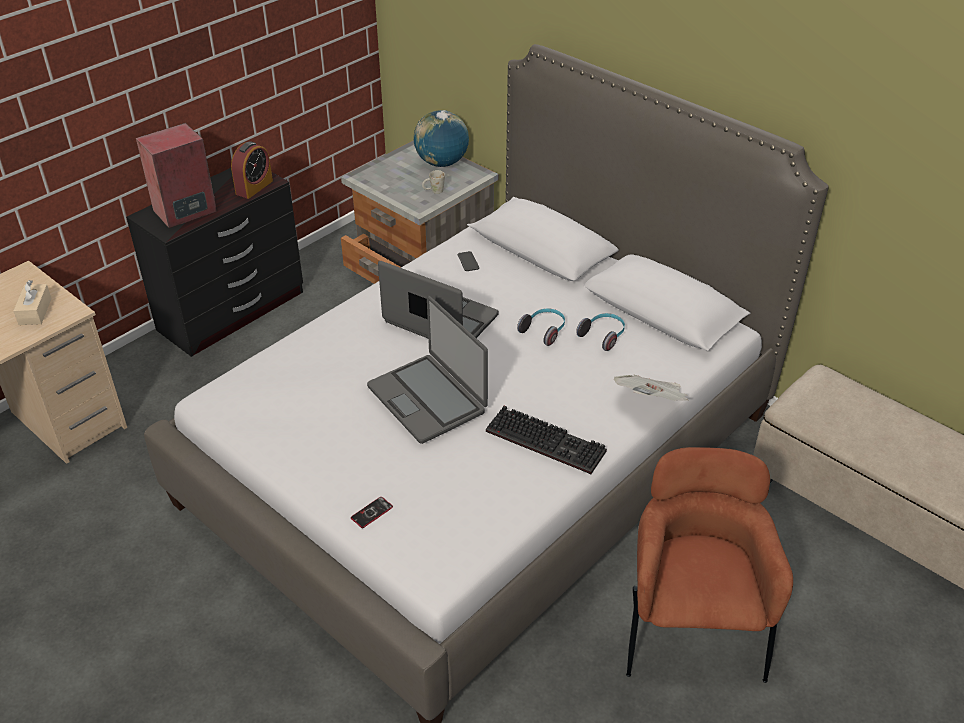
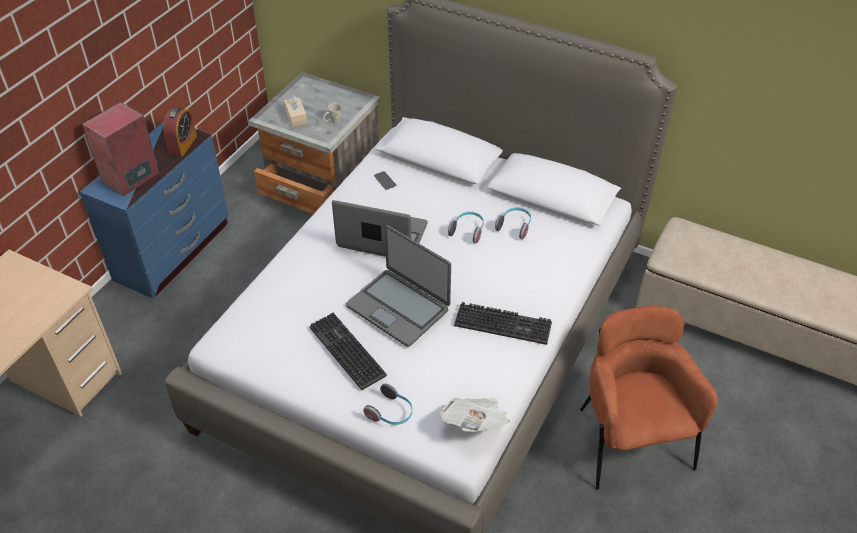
camera: 15 degrees left, 5 degrees up
beige tissue box [13,280,52,325] -> beige tissue box moved to [284,95,307,127]
black dresser [126,168,303,357] -> blue dresser [80,122,229,299]
phone [351,497,393,528] -> headphones [363,384,412,425]
globe [414,110,469,167] -> none
newspaper [614,375,689,401] -> newspaper moved to [440,398,510,432]
none -> keyboard [310,313,387,390]

